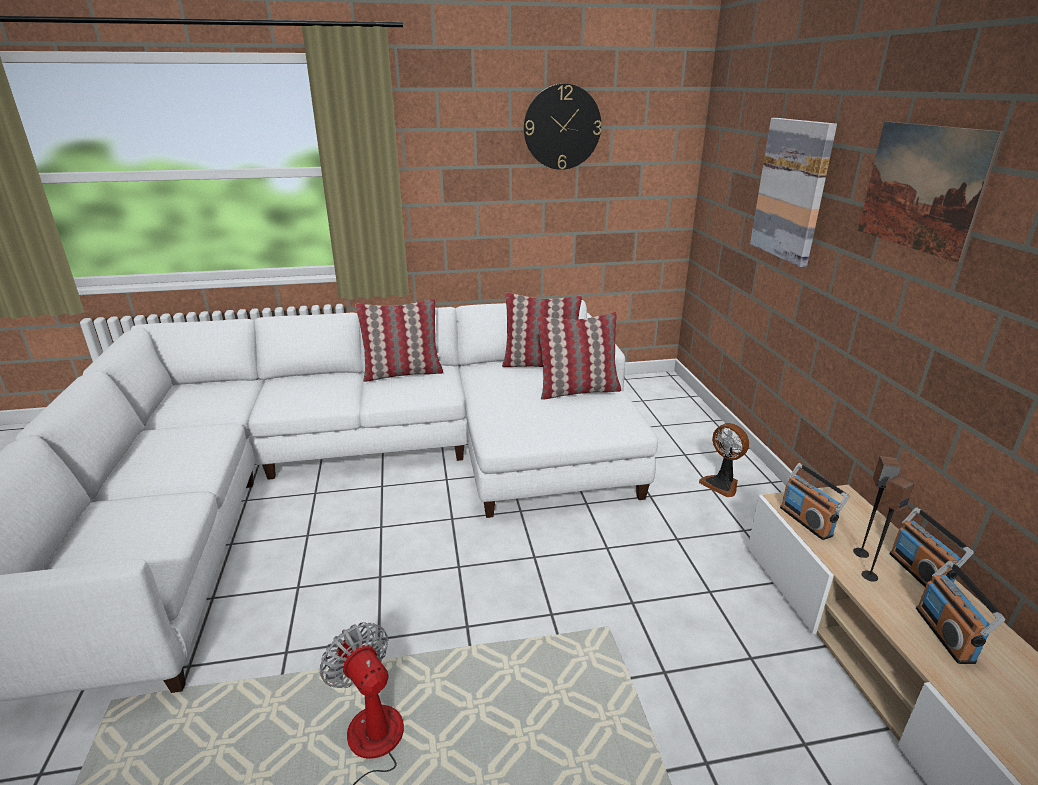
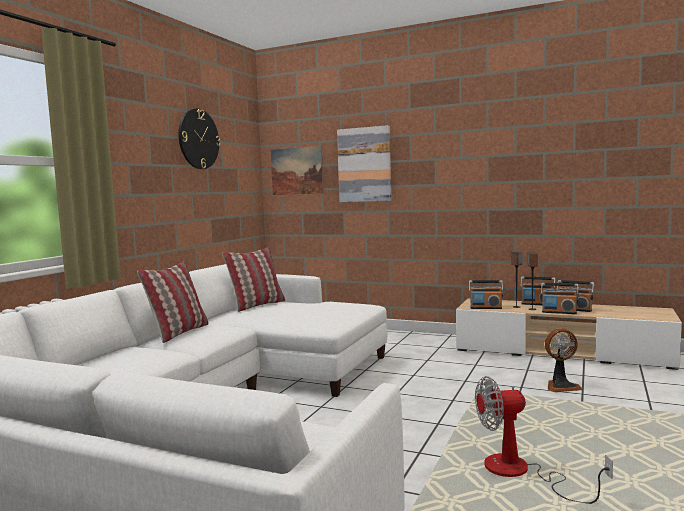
camera: 55 degrees left, 20 degrees down
pillow [536,312,621,400] -> none
fan [699,423,749,497] -> fan moved to [545,328,582,392]
picture [858,121,1004,263] -> picture moved to [271,146,324,195]
none -> radio [541,283,579,314]

